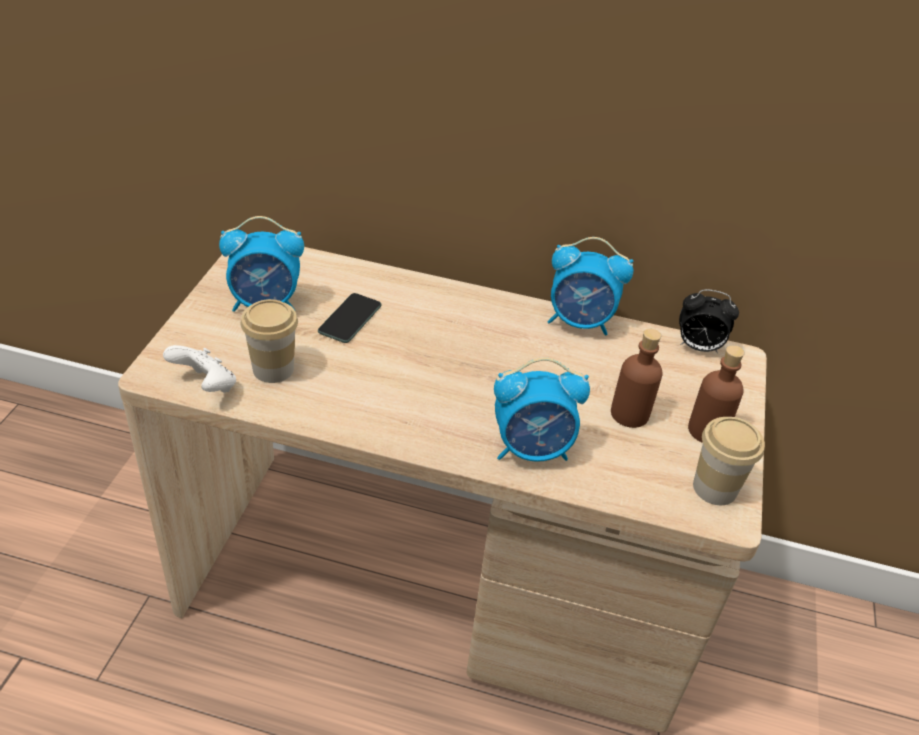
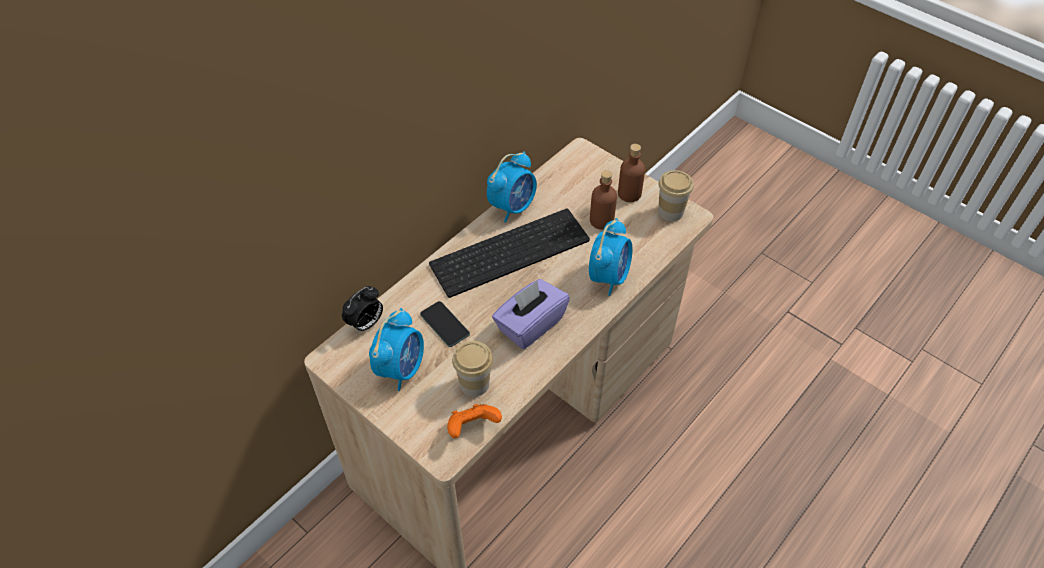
camera: 60 degrees left, 10 degrees up
white game controller [163,345,236,392] -> orange game controller [447,404,502,438]
alarm clock [679,289,739,353] -> alarm clock moved to [342,286,383,333]
none -> keyboard [429,208,590,298]
none -> purple tissue box [492,279,570,349]

